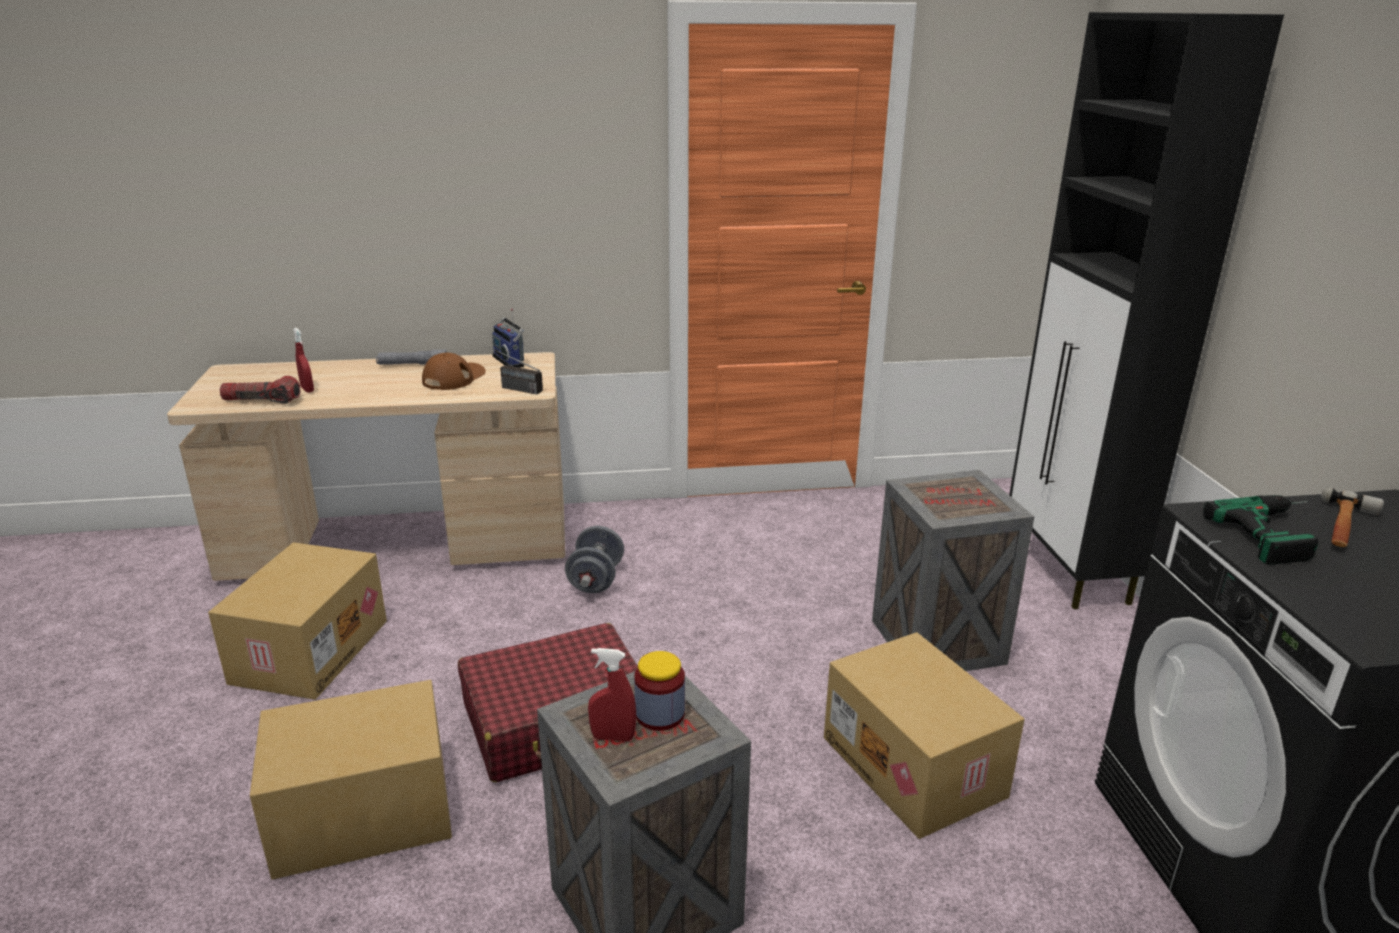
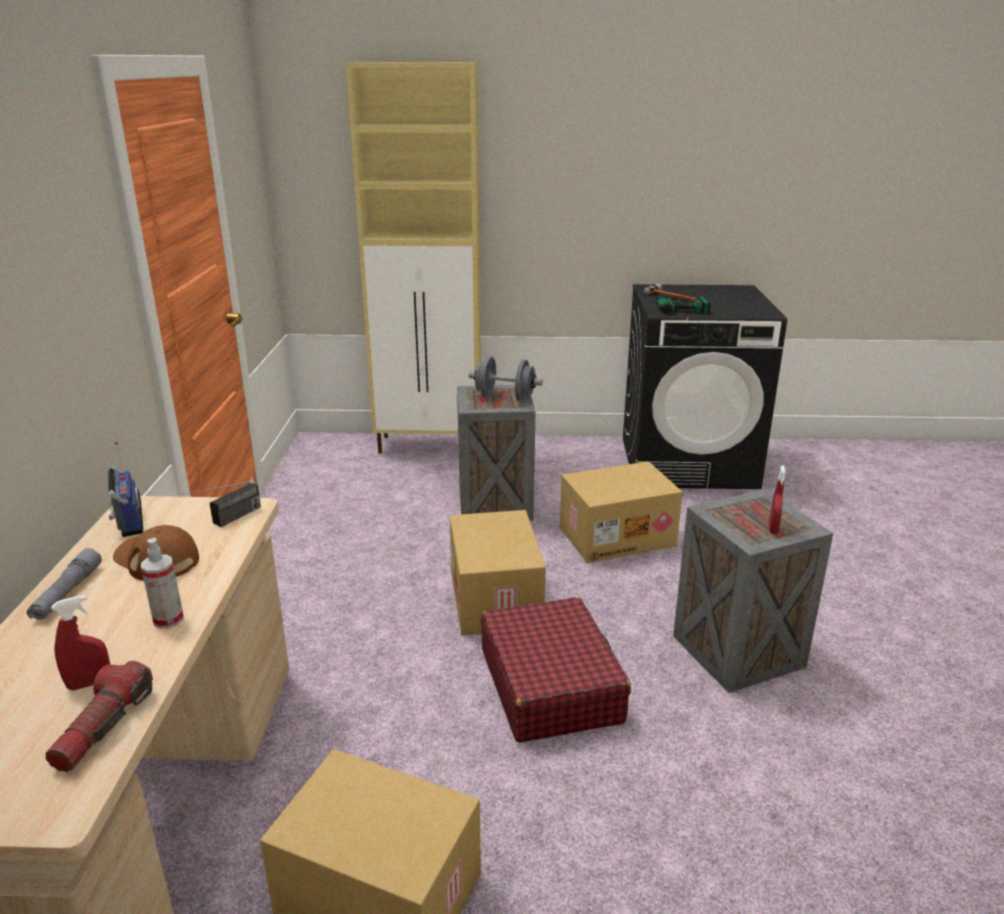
camera: 80 degrees left, 0 degrees up
cardboard box [250,680,452,880] -> cardboard box moved to [450,510,546,636]
radio [492,308,524,368] -> radio turned 90 degrees counterclockwise [108,442,143,537]
grey dumbbell [565,526,624,593] -> grey dumbbell moved to [469,356,543,401]
jar [634,651,685,731] -> none
black cabinet [1009,12,1284,609] -> beige cabinet [346,62,481,454]
none -> spray bottle [141,538,184,629]

